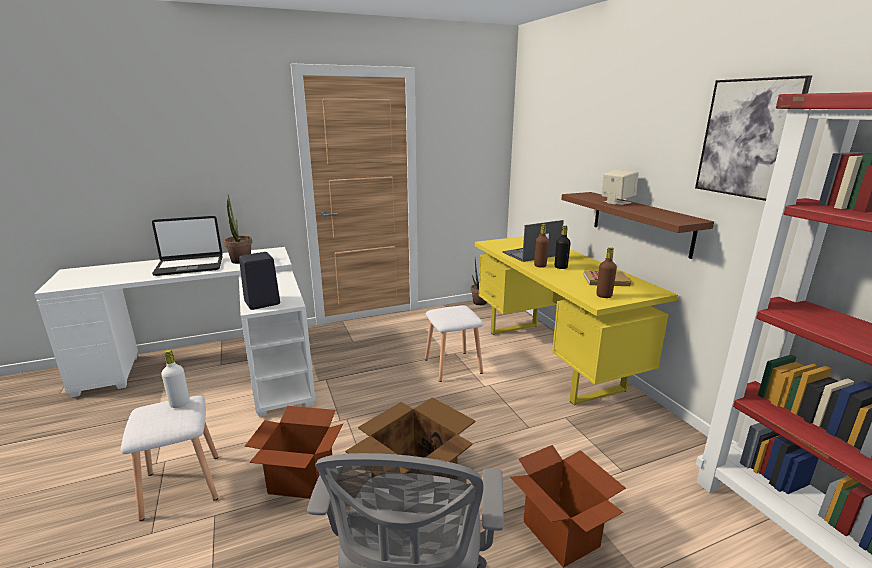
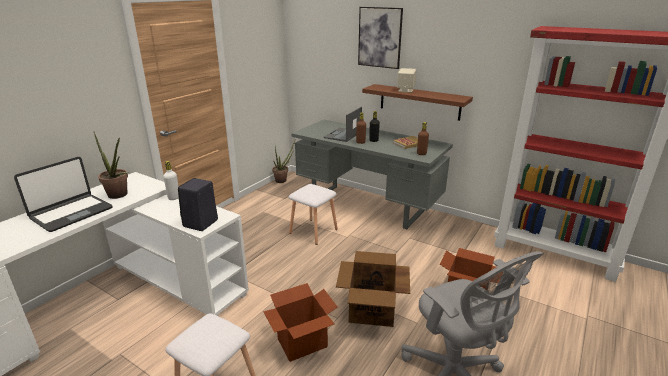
camera: 35 degrees left, 5 degrees up
white bottle [161,350,190,408] -> white bottle moved to [163,161,179,200]
yellow desk [475,236,678,405] -> grey desk [291,120,453,229]
picture [695,75,812,201] -> picture moved to [358,7,403,69]

